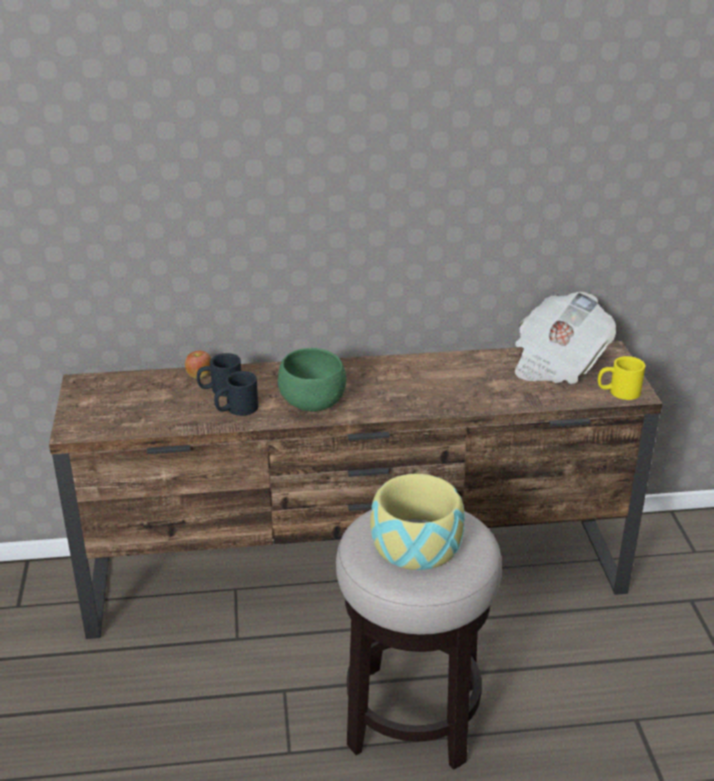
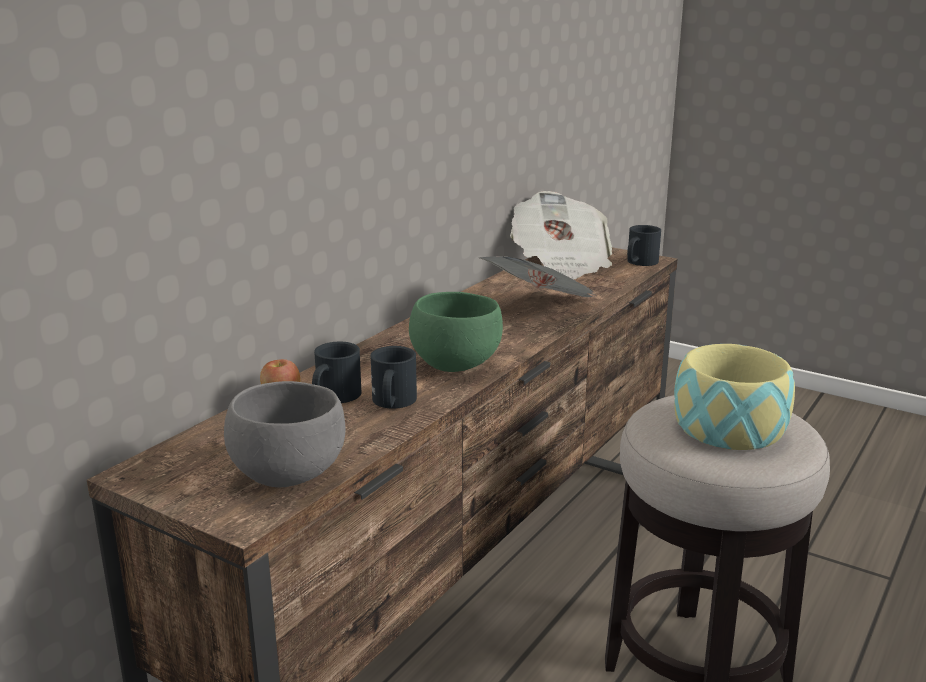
camera: 50 degrees left, 10 degrees down
yellow mug [598,356,645,400] -> black mug [627,225,661,266]
none -> grey bowl [224,381,346,487]
none -> newspaper [479,256,595,297]

